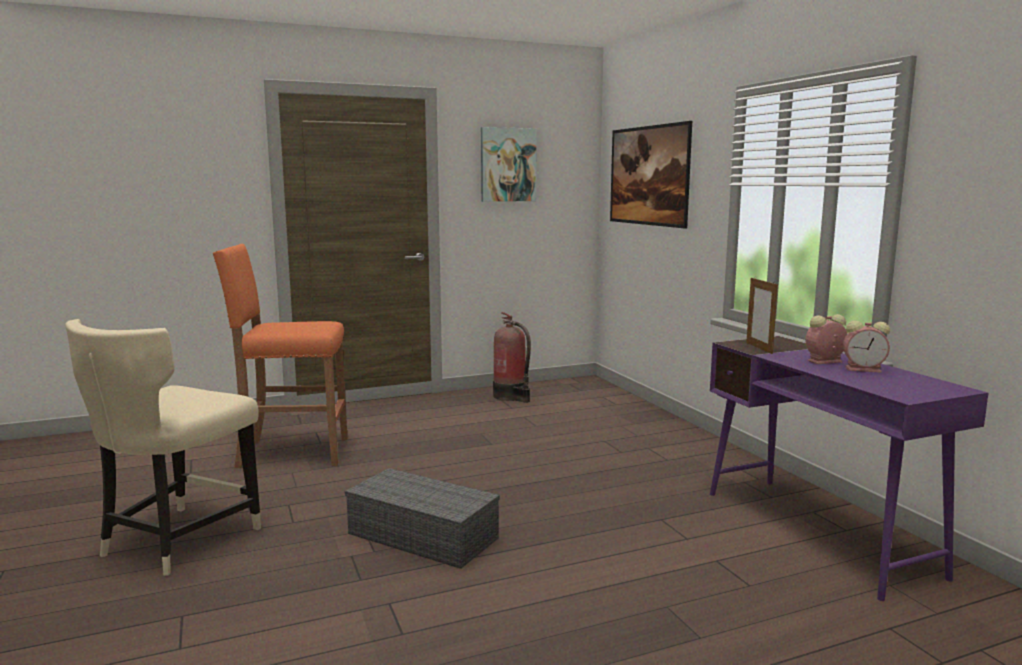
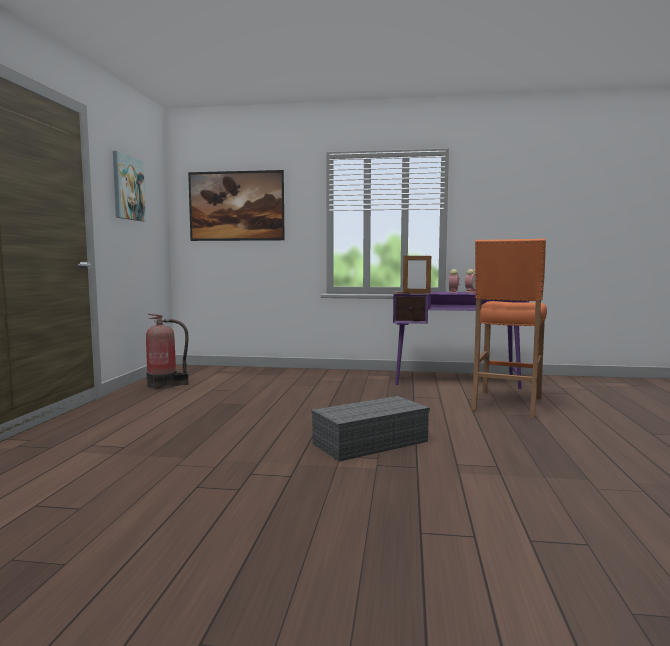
camera: 60 degrees left, 5 degrees down
beige chair [65,319,261,576] -> none
orange stool [213,244,348,468] -> orange stool moved to [472,238,547,418]

